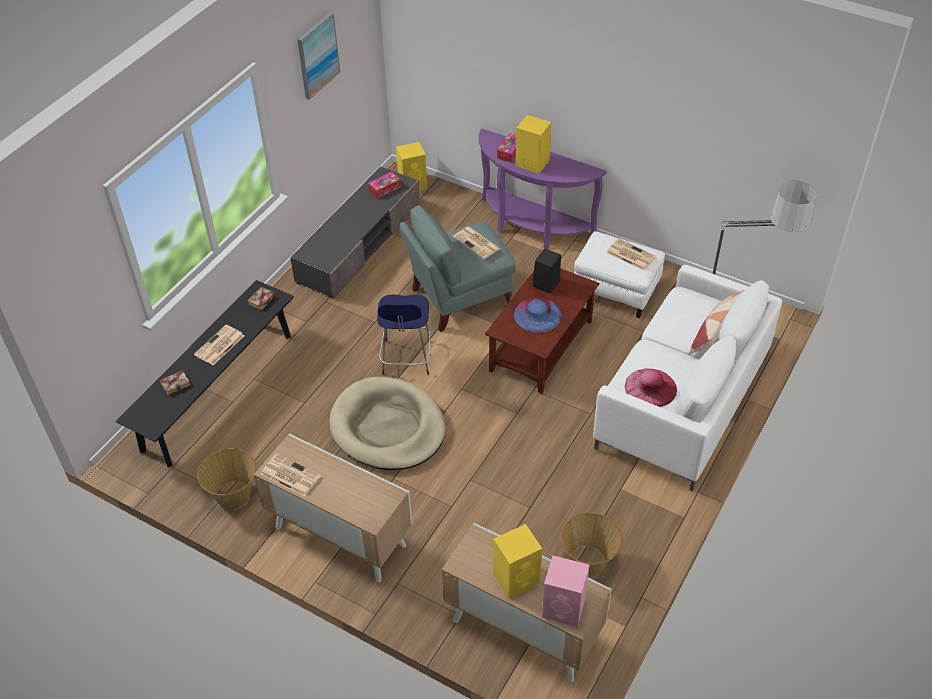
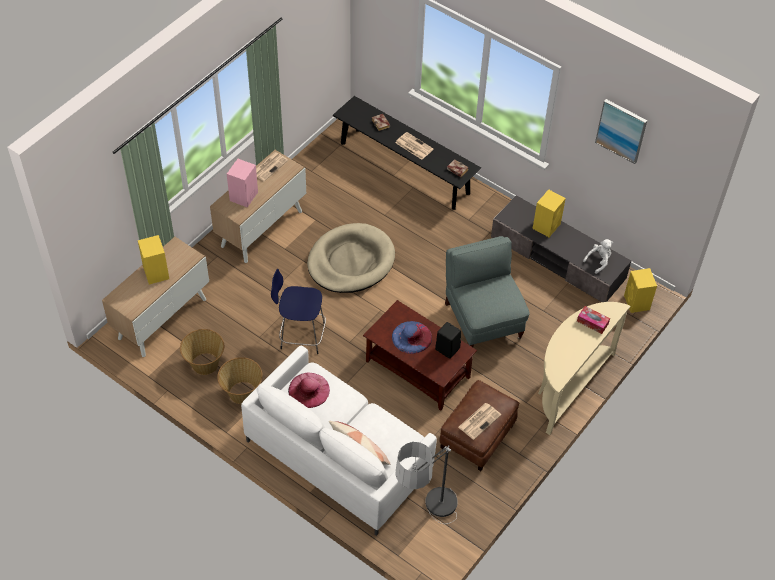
camera: 95 degrees right, 5 degrees up
basket [197,448,256,509] -> basket moved to [217,357,263,404]
tissue box [368,172,401,199] -> white plush toy [583,239,613,274]
blue stool [377,294,431,375] -> blue stool moved to [271,269,326,354]
newspaper [453,227,500,259] -> none
purple console table [479,128,607,249] -> beige console table [538,302,630,435]
yellow speaker [516,115,551,174] -> yellow speaker moved to [532,189,566,237]
pink speaker [542,556,589,627] -> pink speaker moved to [227,159,258,207]
white ottoman [574,231,665,318] -> brown ottoman [439,380,519,471]

